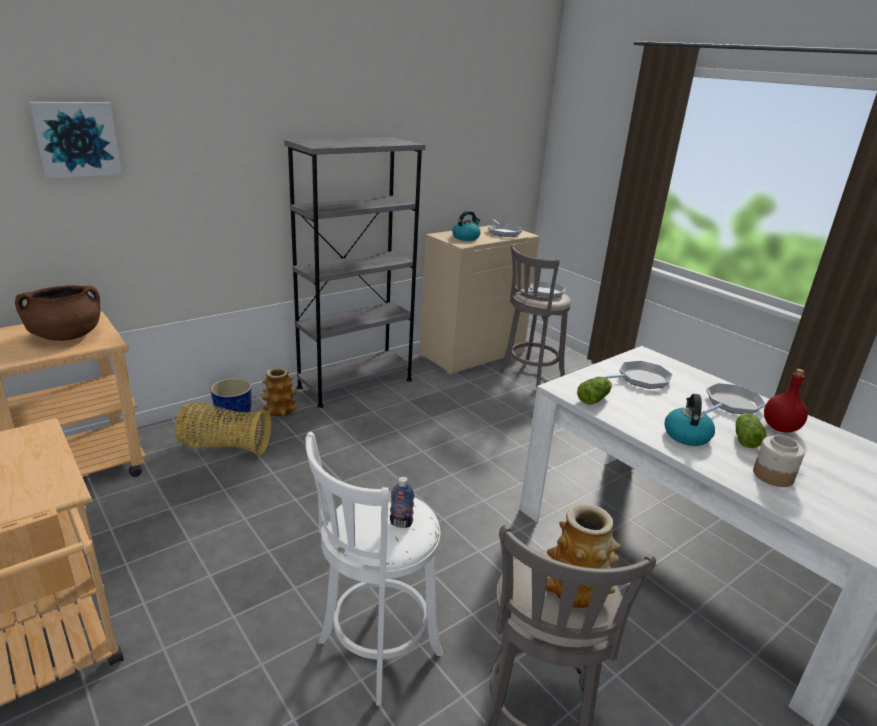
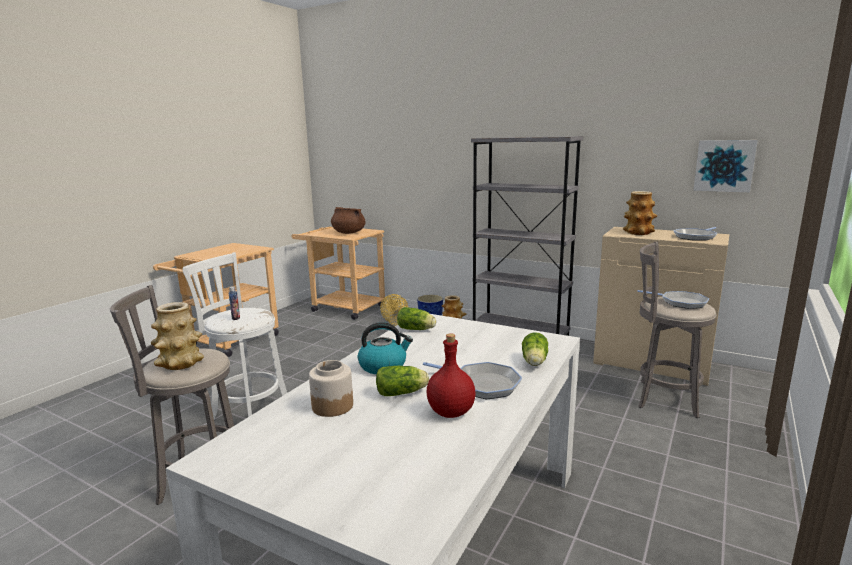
camera: 70 degrees right, 10 degrees down
picture [29,102,122,178] -> picture moved to [693,140,758,192]
kettle [452,211,481,241] -> vase [623,191,657,235]
frying pan [595,361,673,389] -> none
none -> lettuce [522,332,548,366]

